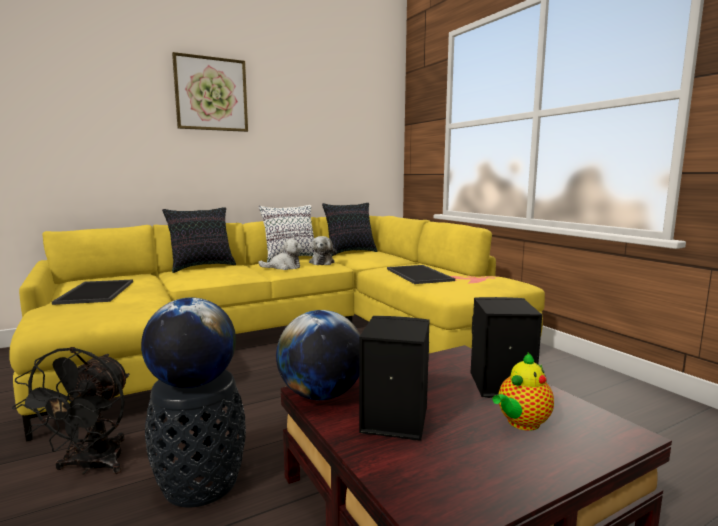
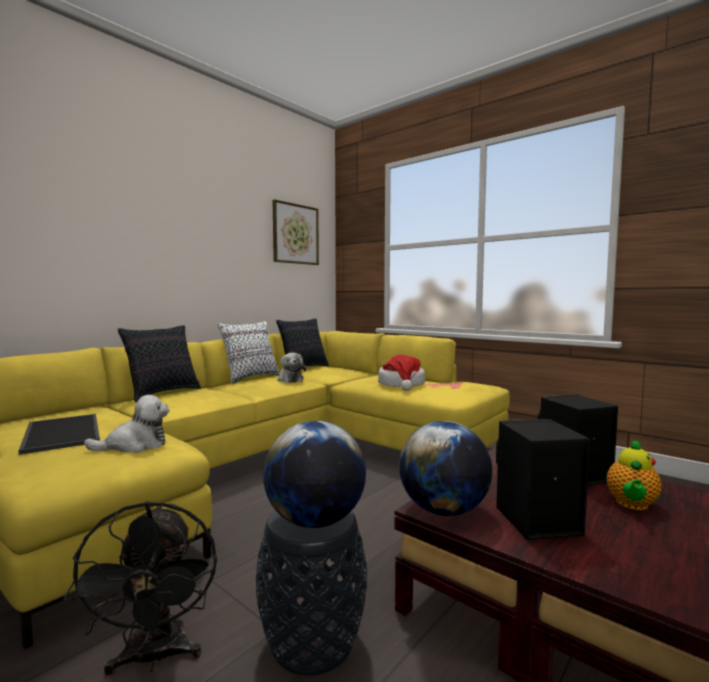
camera: 20 degrees left, 5 degrees down
picture [172,52,248,132] -> picture moved to [272,200,319,265]
plush toy [258,239,303,270] -> plush toy moved to [84,395,169,453]
tray [387,265,455,284] -> hat [378,355,425,391]

